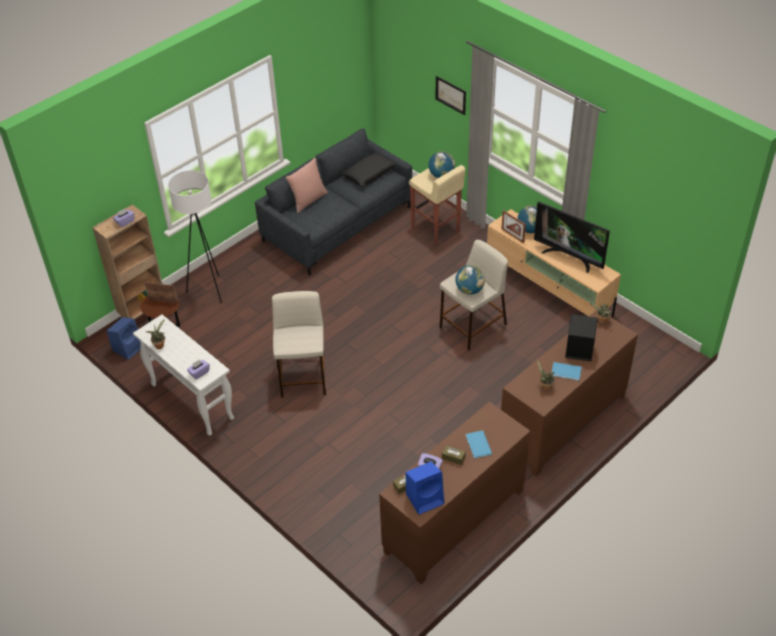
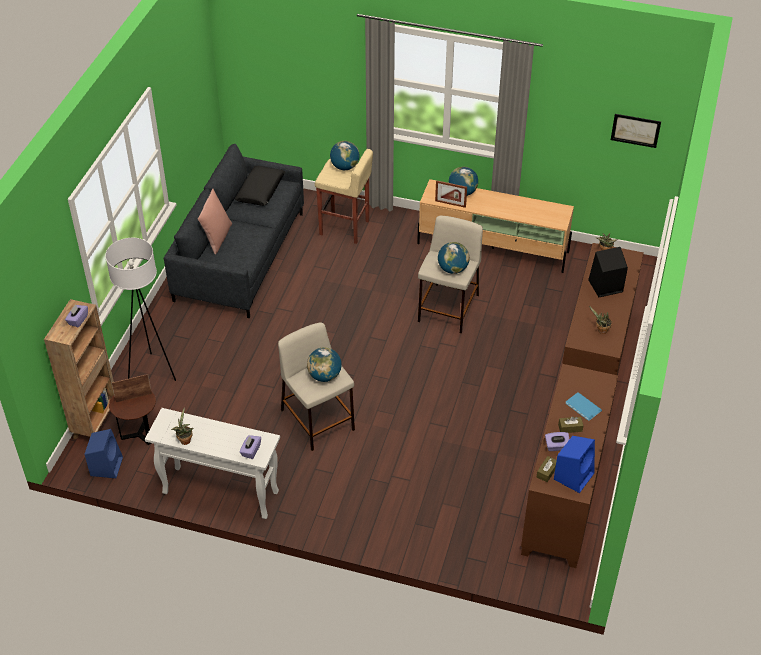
camera: 30 degrees left, 0 degrees up
picture [436,76,466,115] -> picture moved to [611,114,661,148]
television [534,201,610,273] -> none
blue book [552,362,582,381] -> none
none -> globe [307,347,342,382]

